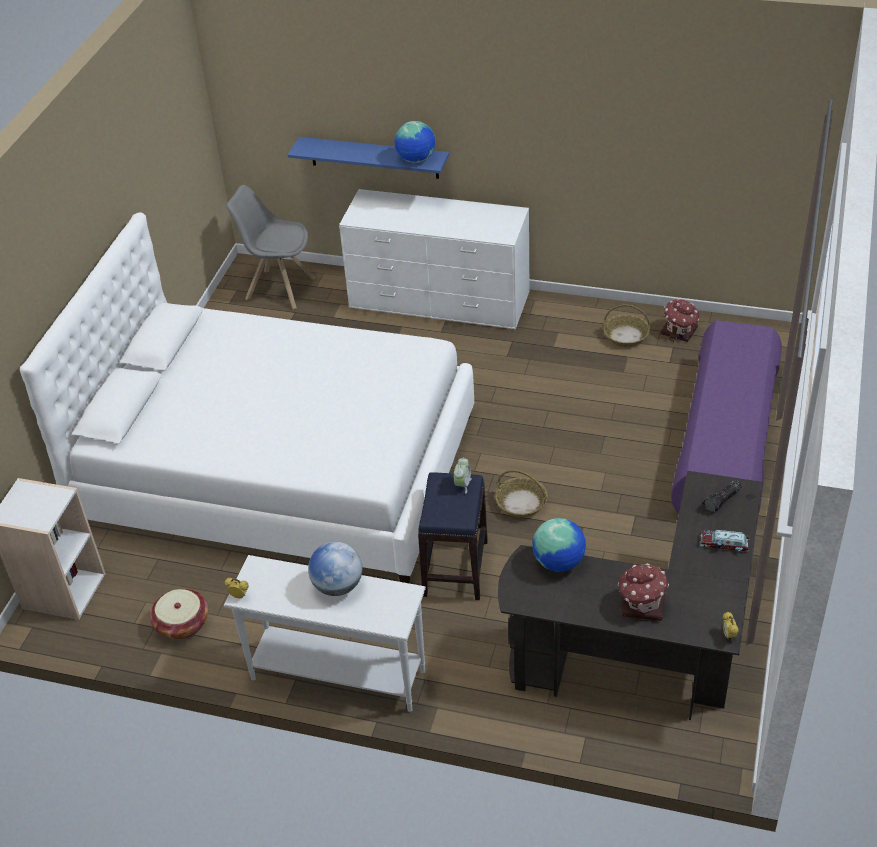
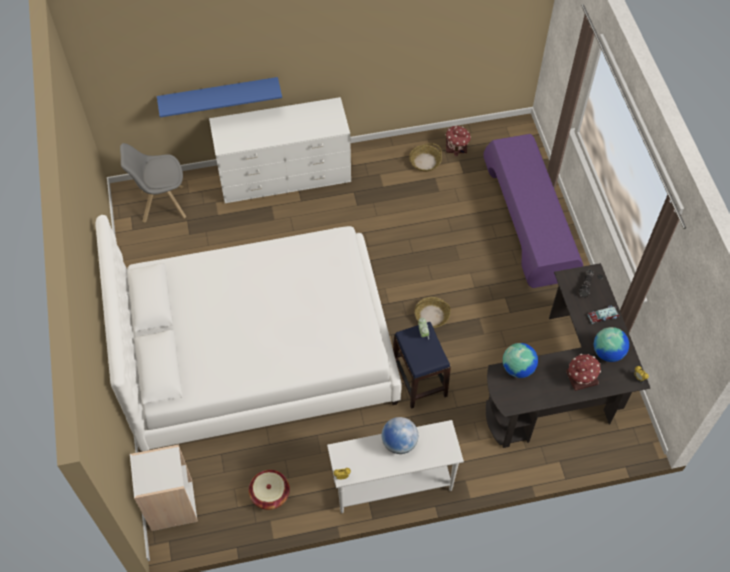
camera: 30 degrees left, 15 degrees up
globe [395,121,436,163] -> globe moved to [594,327,629,362]

